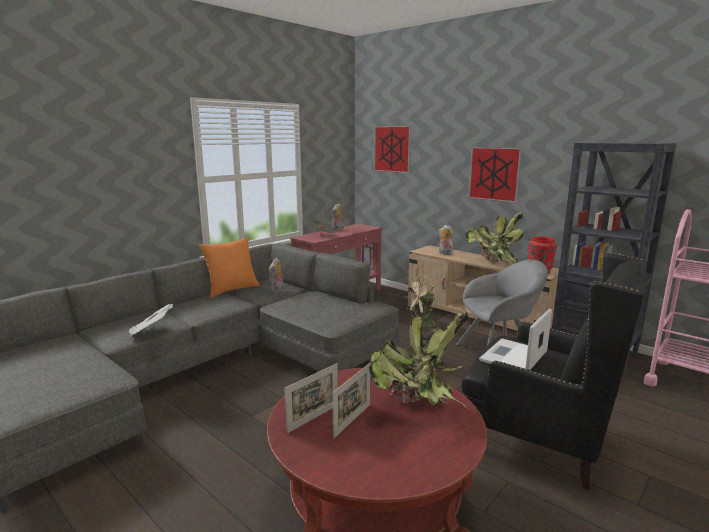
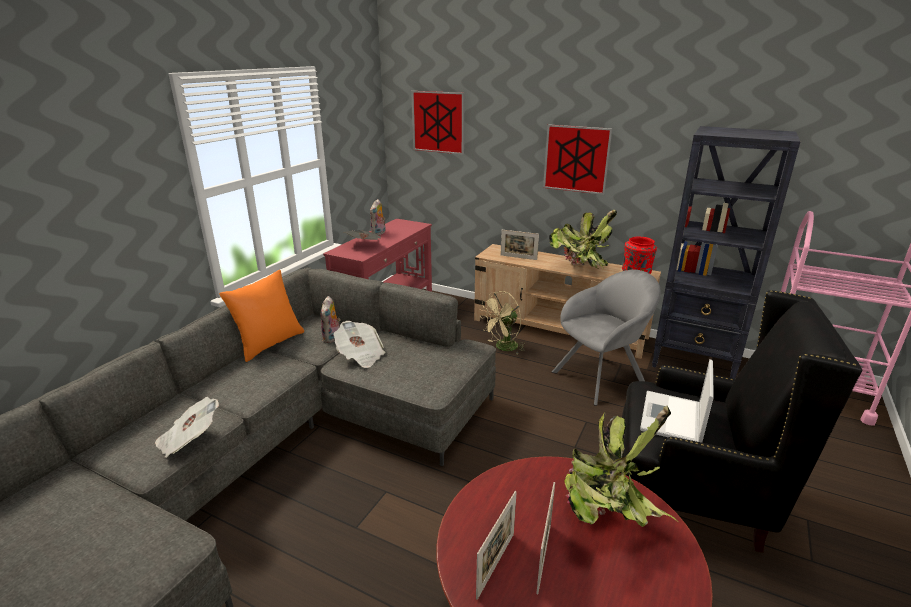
camera: 15 degrees left, 10 degrees up
plush toy [438,225,453,255] -> picture frame [501,230,539,260]
none -> newspaper [334,321,385,368]

